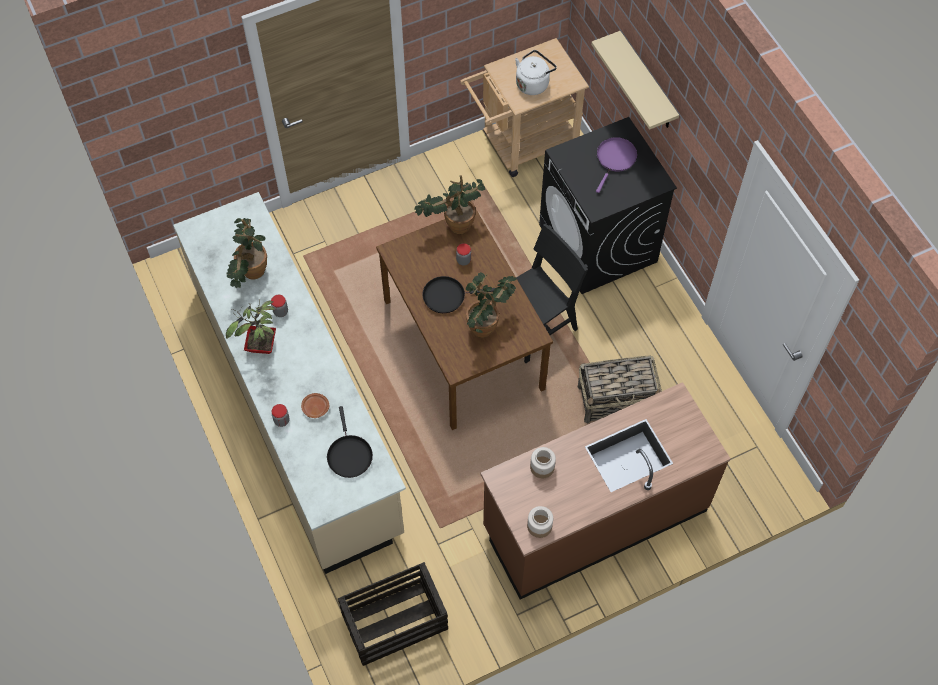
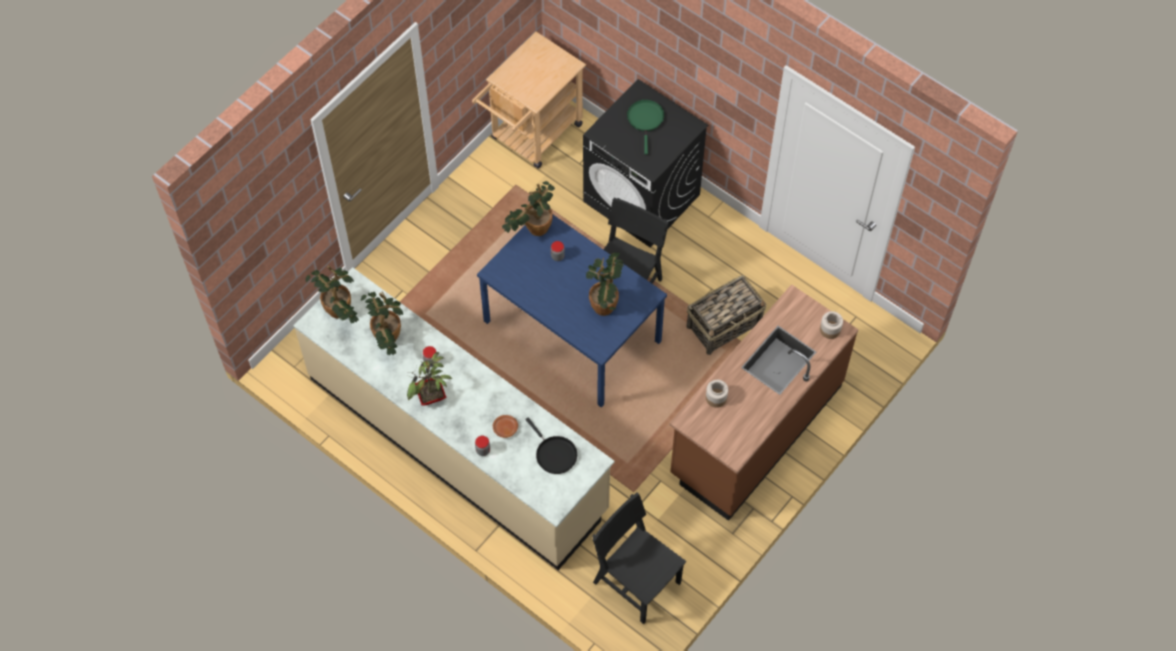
camera: 25 degrees left, 0 degrees up
crate [338,562,448,666] -> black chair [592,493,686,624]
brown dining table [376,208,553,430] -> blue dining table [477,215,667,407]
black frying pan [423,276,496,313] -> none
white kettle [515,50,557,95] -> none
jar [527,506,553,538] -> jar moved to [820,311,843,339]
beige shelf [591,31,679,130] -> none
purple frying pan [596,137,638,193] -> green frying pan [627,99,664,155]
none -> potted plant [306,265,359,324]

